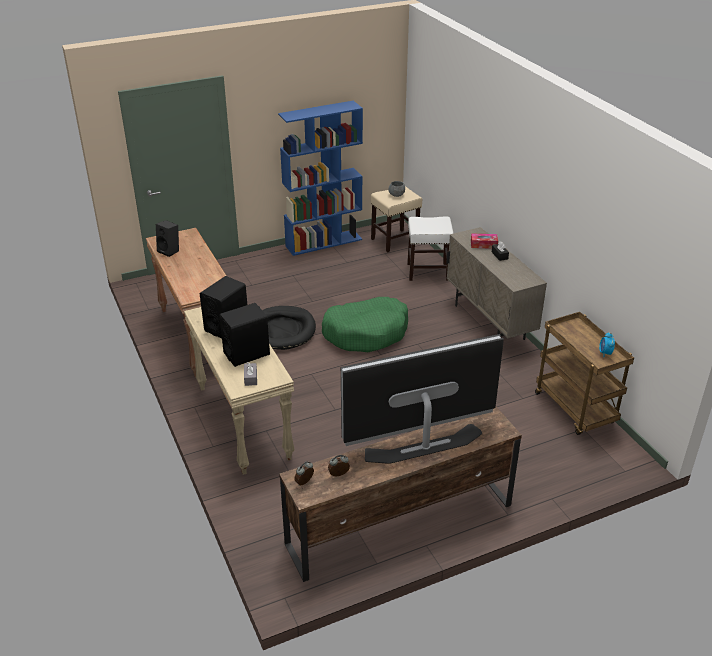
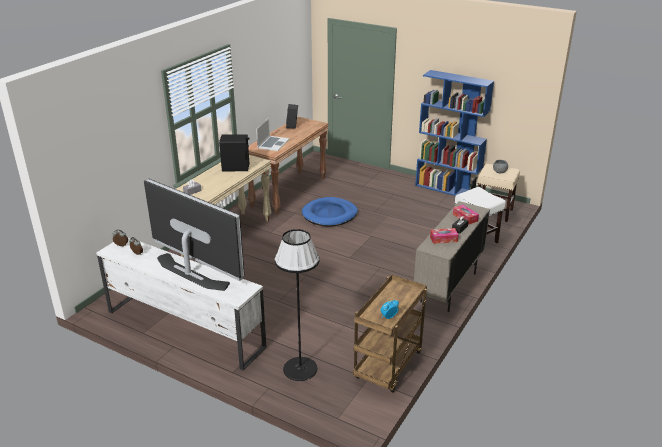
camera: 55 degrees right, 5 degrees down
black speaker [219,303,270,367] -> none
black dog bed [262,306,316,350] -> blue dog bed [302,197,358,226]
brown tv stand [279,407,522,582] -> white tv stand [96,237,266,371]
green dog bed [322,297,408,352] -> none
none -> laptop [256,118,289,151]
none -> black floor lamp [275,229,319,381]
none -> tissue box [430,228,459,244]

